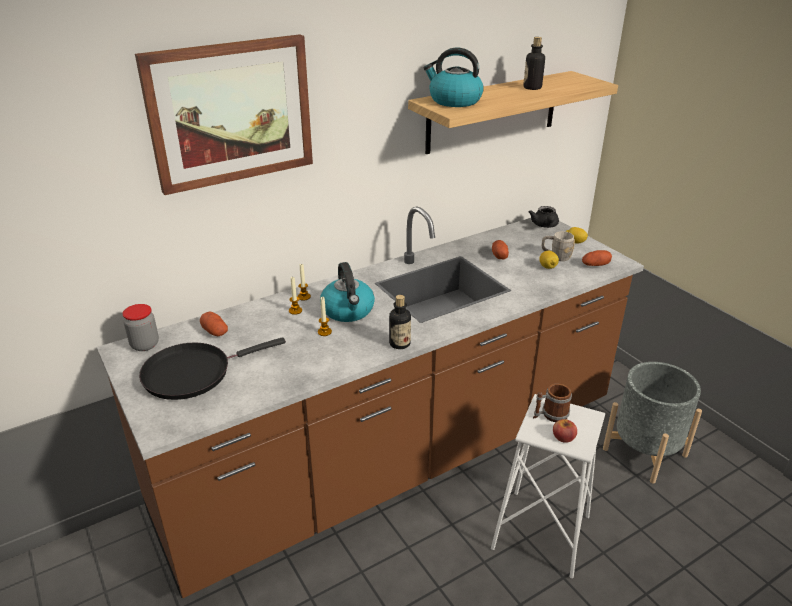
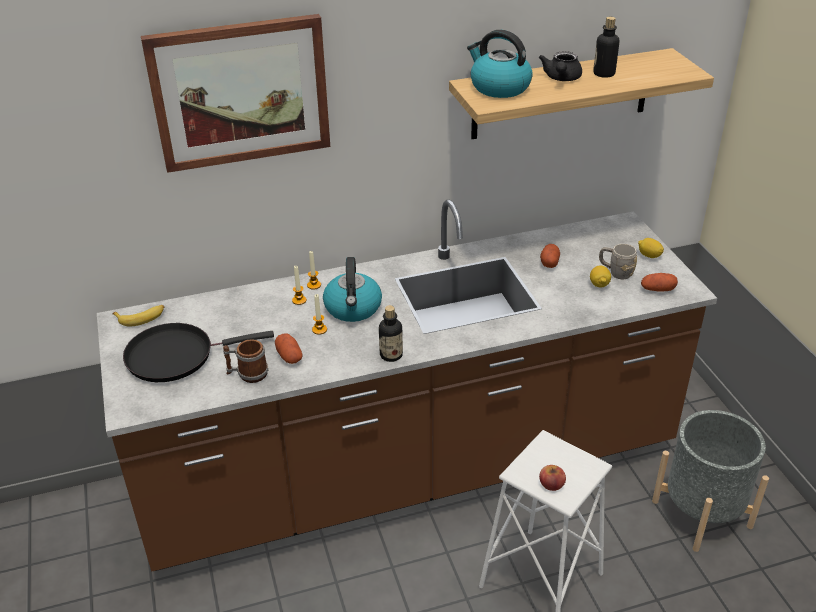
camera: 15 degrees right, 5 degrees up
jar [122,304,159,351] -> banana [112,305,164,326]
potato [200,312,228,336] -> potato moved to [275,333,303,364]
black teapot [529,206,559,228] -> black teapot moved to [539,51,582,81]
mug [533,384,572,422] -> mug moved to [223,339,268,383]

